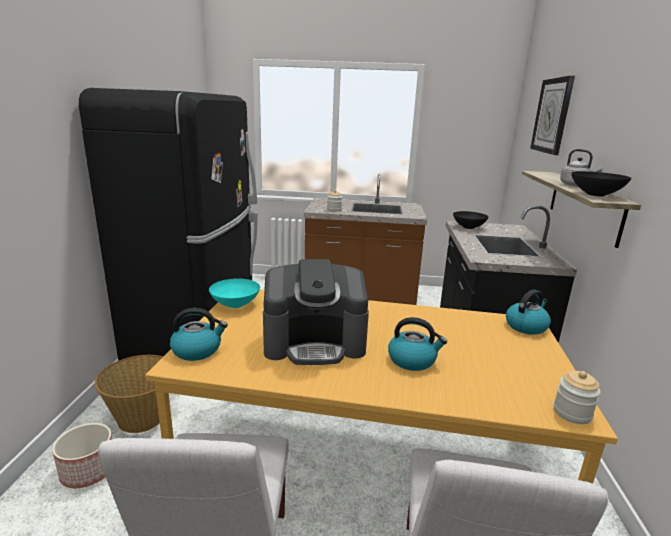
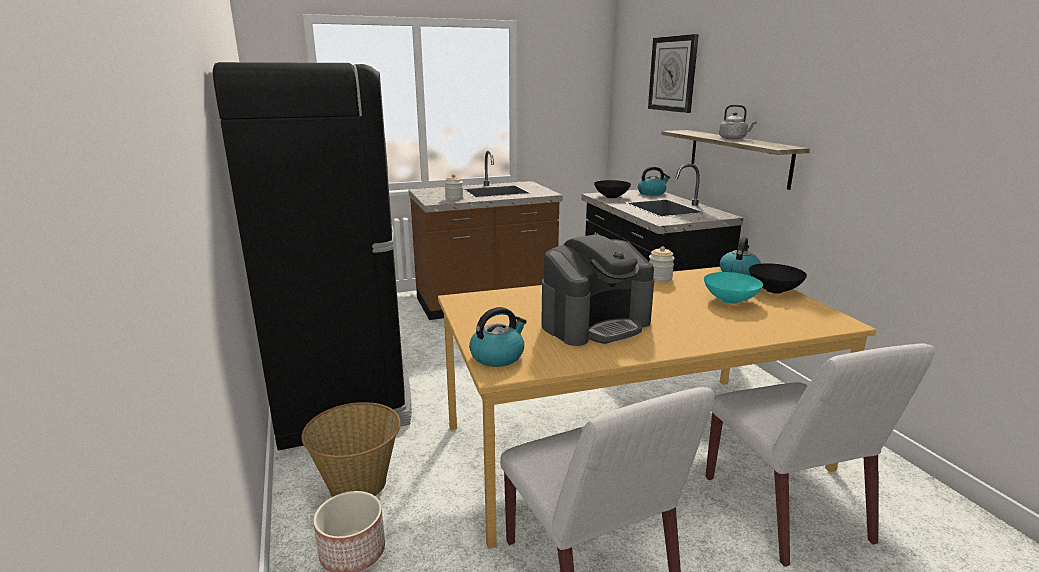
camera: 25 degrees left, 0 degrees up
turquoise bowl [209,279,260,308] -> turquoise bowl moved to [704,272,763,304]
kettle [388,317,447,371] -> kettle moved to [638,166,670,196]
jar [554,371,601,424] -> jar moved to [649,246,675,282]
black bowl [572,171,632,196] -> black bowl moved to [749,263,807,293]

